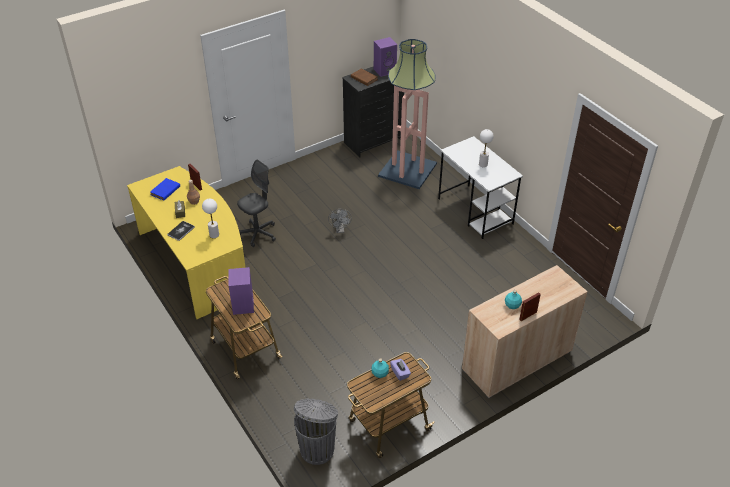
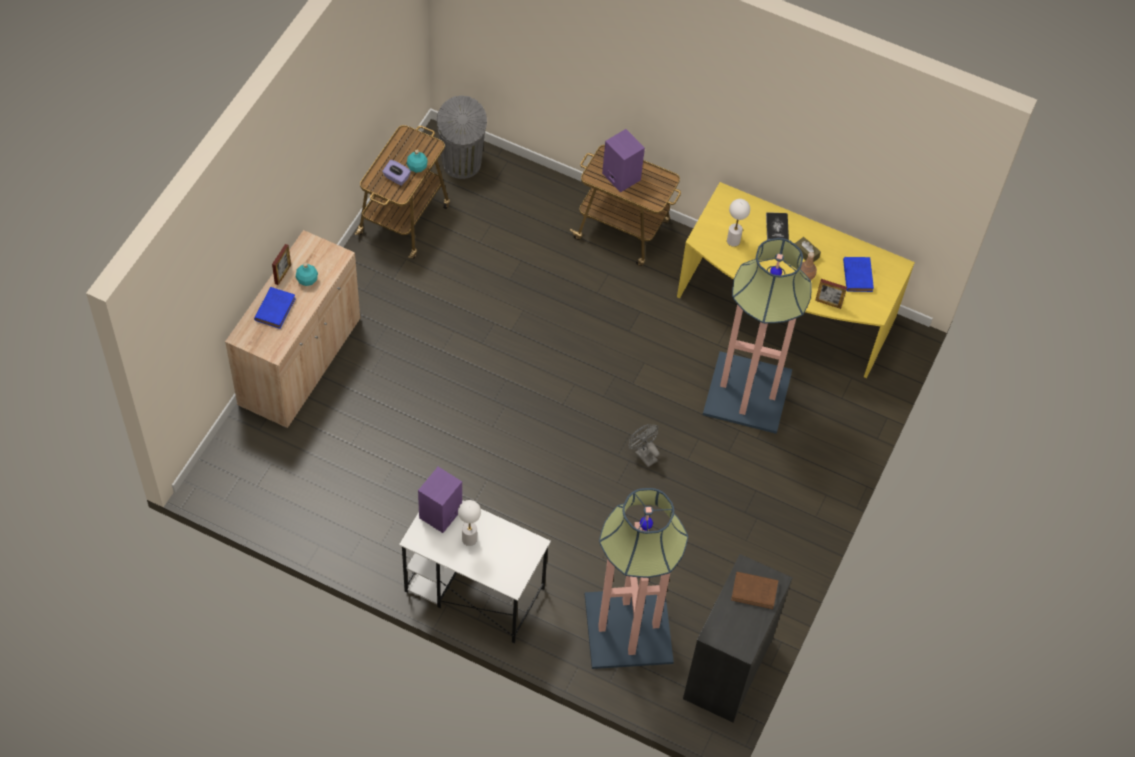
camera: 145 degrees right, 15 degrees up
grey office chair [237,159,276,247] -> floor lamp [703,238,812,434]
purple speaker [374,37,397,77] -> purple speaker moved to [418,467,462,533]
none -> blue book [254,287,296,329]

